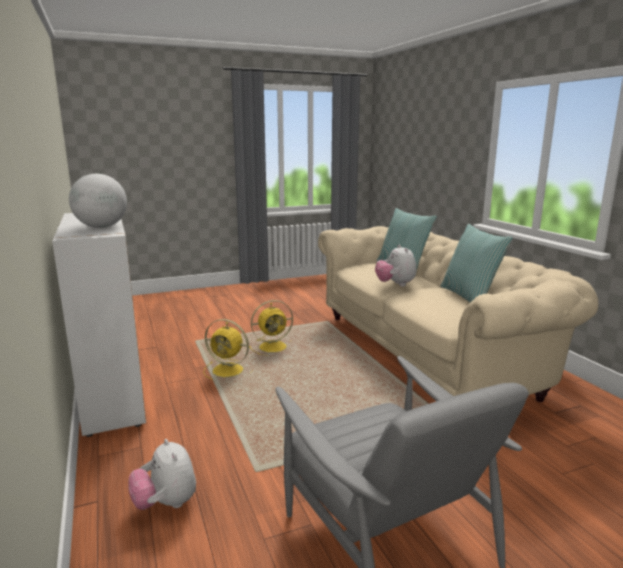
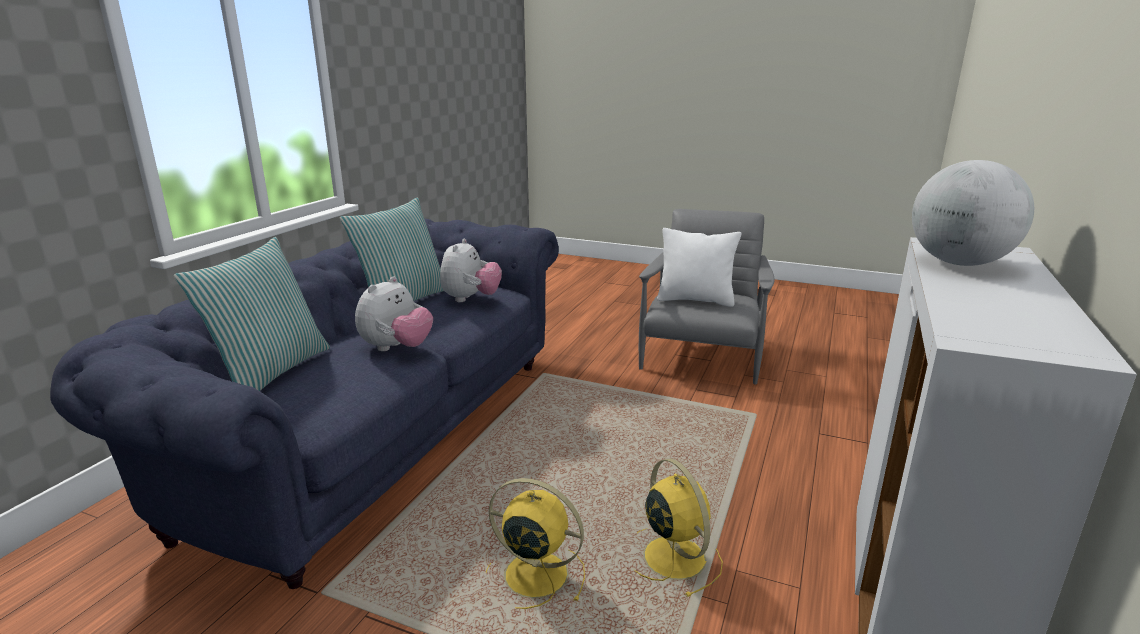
camera: 135 degrees left, 5 degrees up
plush toy [128,439,196,510] -> plush toy moved to [440,239,502,302]
beige sofa [318,226,598,402] -> blue sofa [50,219,559,589]
none -> white pillow [657,228,741,307]

